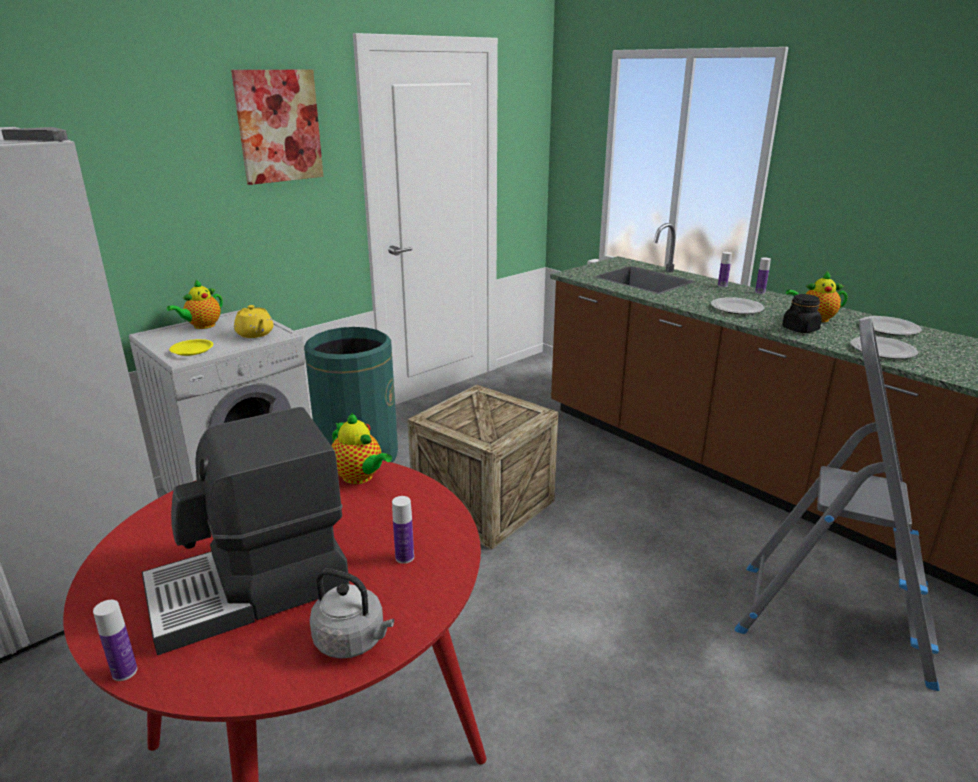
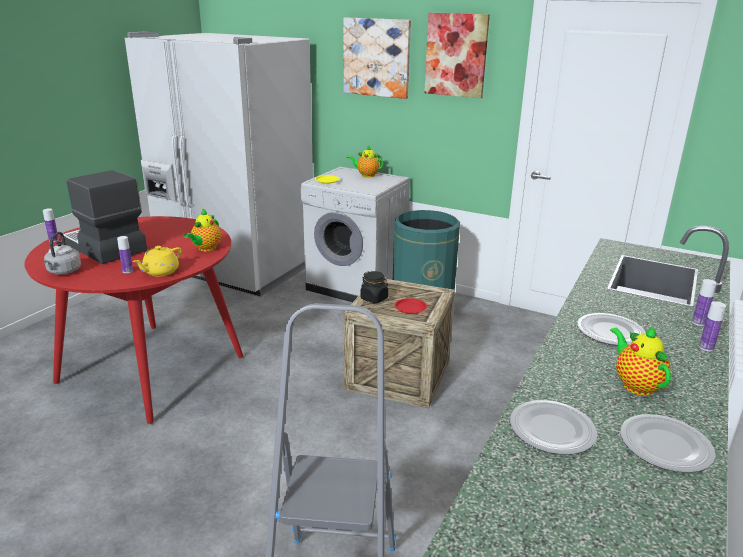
camera: 70 degrees right, 0 degrees up
yellow teapot [234,305,274,338] -> yellow teapot moved to [133,246,182,277]
black jar [782,294,822,333] -> black jar moved to [361,271,388,303]
none -> picture [343,18,411,99]
none -> red plate [394,298,427,314]

